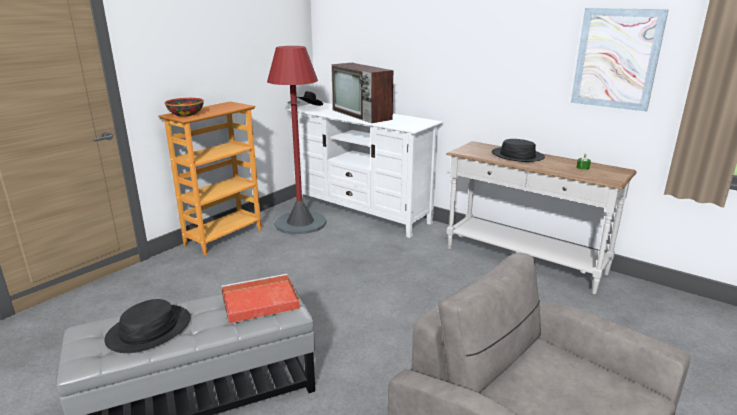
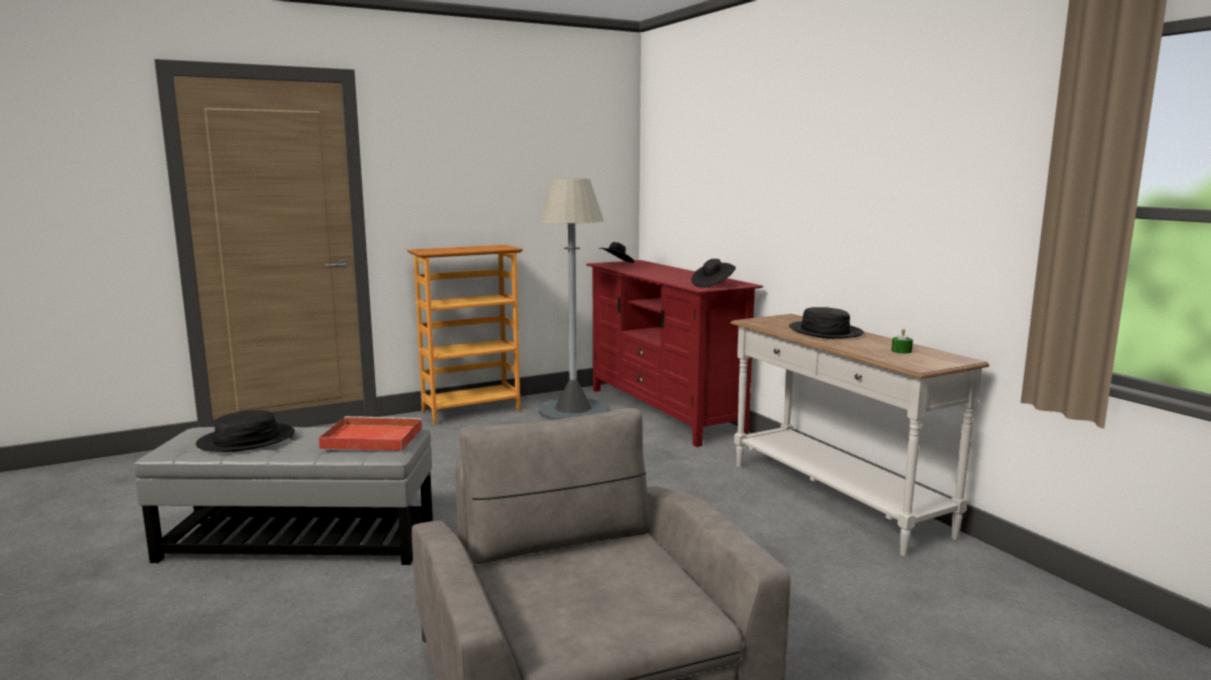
camera: 25 degrees right, 10 degrees down
bowl [165,98,204,117] -> none
red floor lamp [267,46,327,235] -> grey floor lamp [538,178,608,420]
white tv stand [286,102,444,238] -> red tv stand [586,260,763,447]
television [331,63,393,123] -> none
picture [571,8,669,112] -> none
none -> black hat [691,259,736,287]

